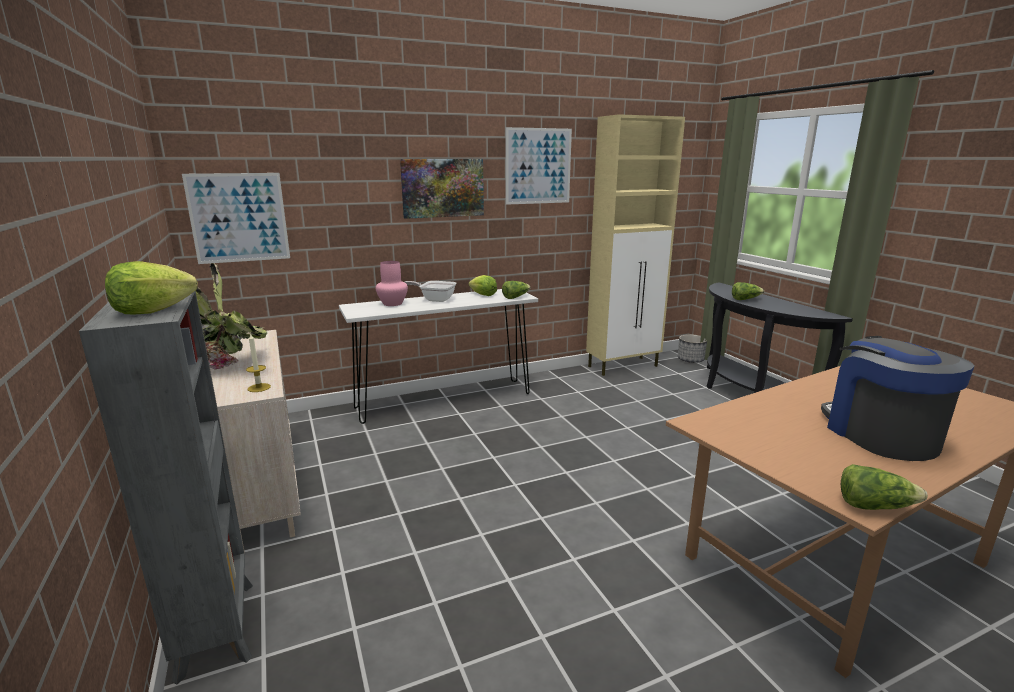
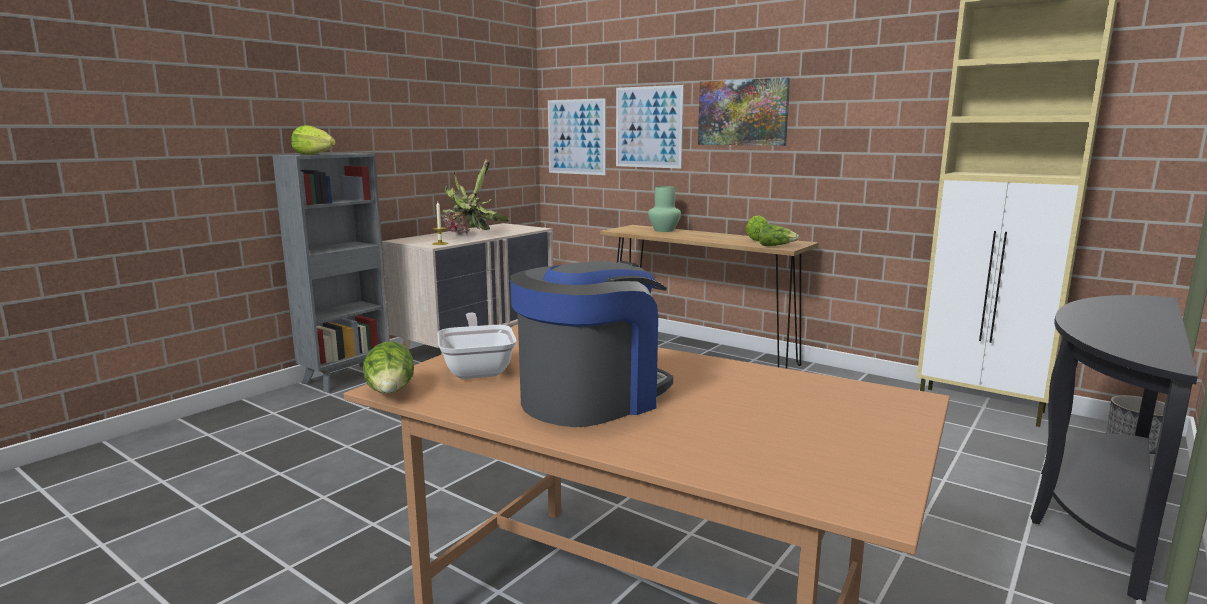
camera: 60 degrees right, 5 degrees down
white console table [339,289,538,424] -> brown console table [600,225,819,369]
pink vase [376,261,408,306] -> green vase [648,186,681,232]
frying pan [405,281,456,302] -> frying pan moved to [437,313,516,379]
picture [506,127,572,205] -> picture moved to [616,85,684,169]
lettuce [732,282,764,300] -> none

